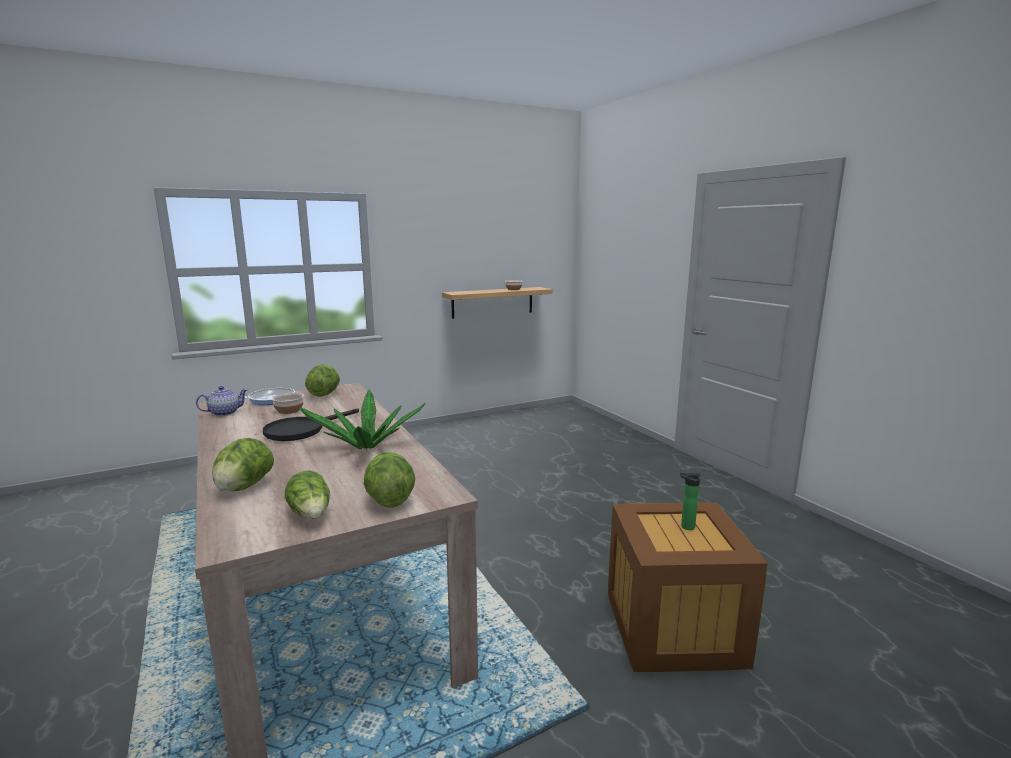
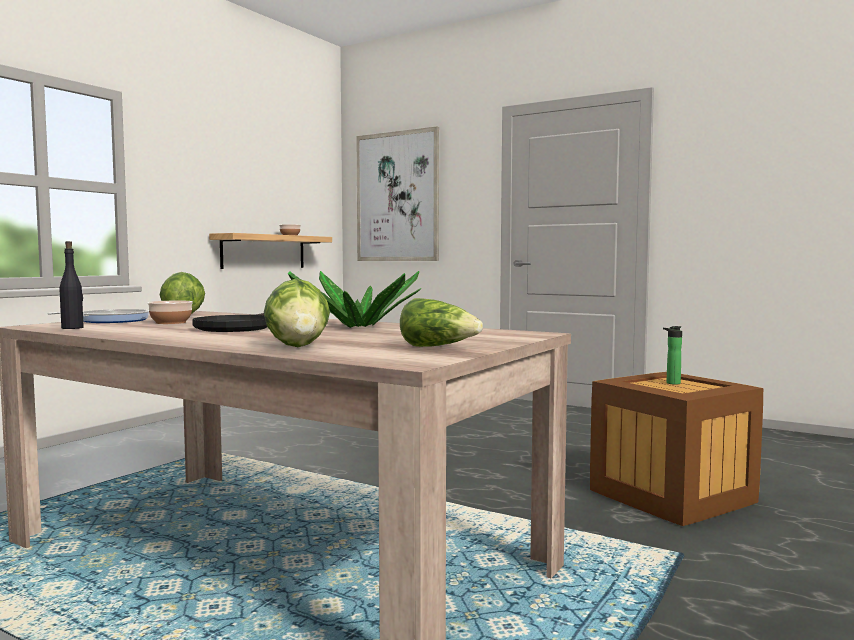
camera: 30 degrees left, 10 degrees down
teapot [196,386,248,416] -> black bottle [60,241,84,329]
lettuce [364,452,415,508] -> none
none -> picture [357,126,439,261]

